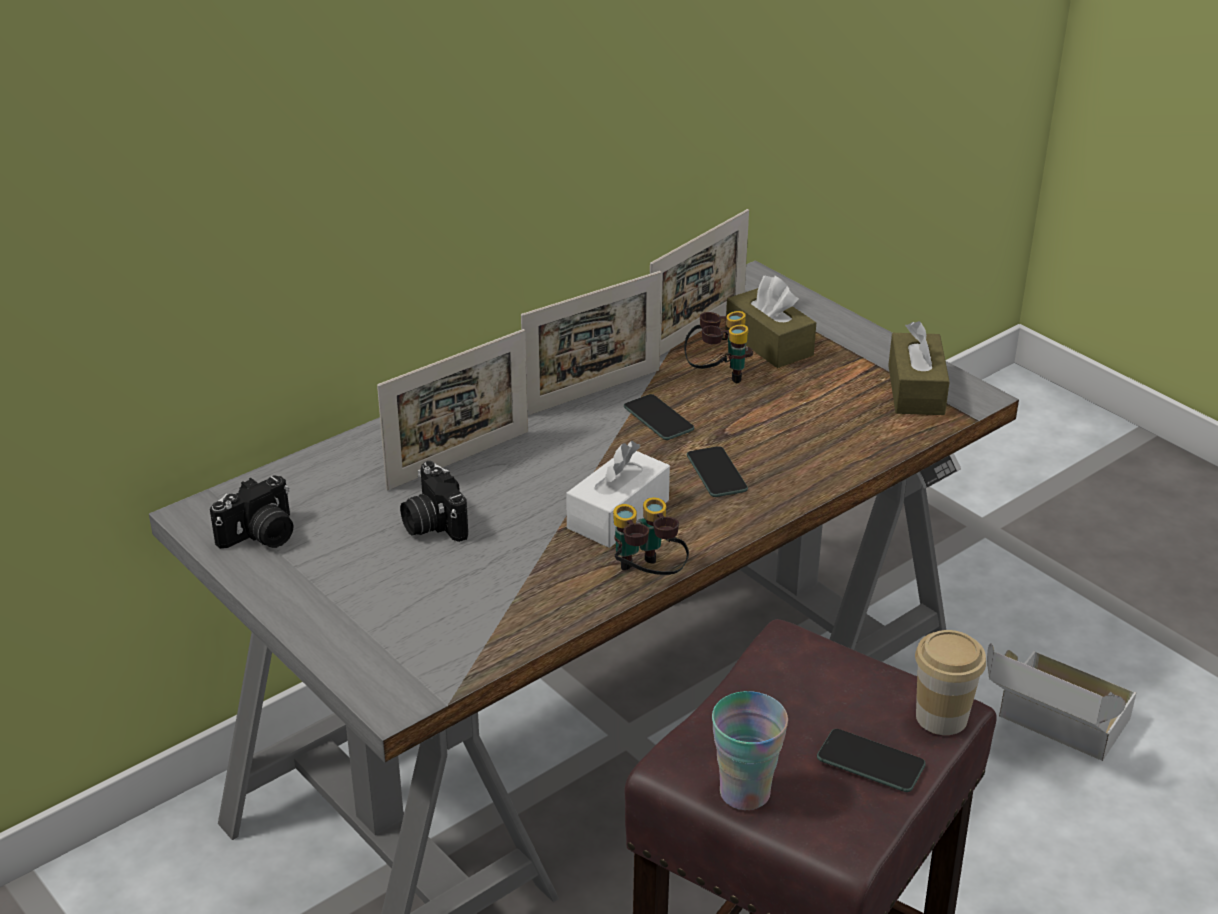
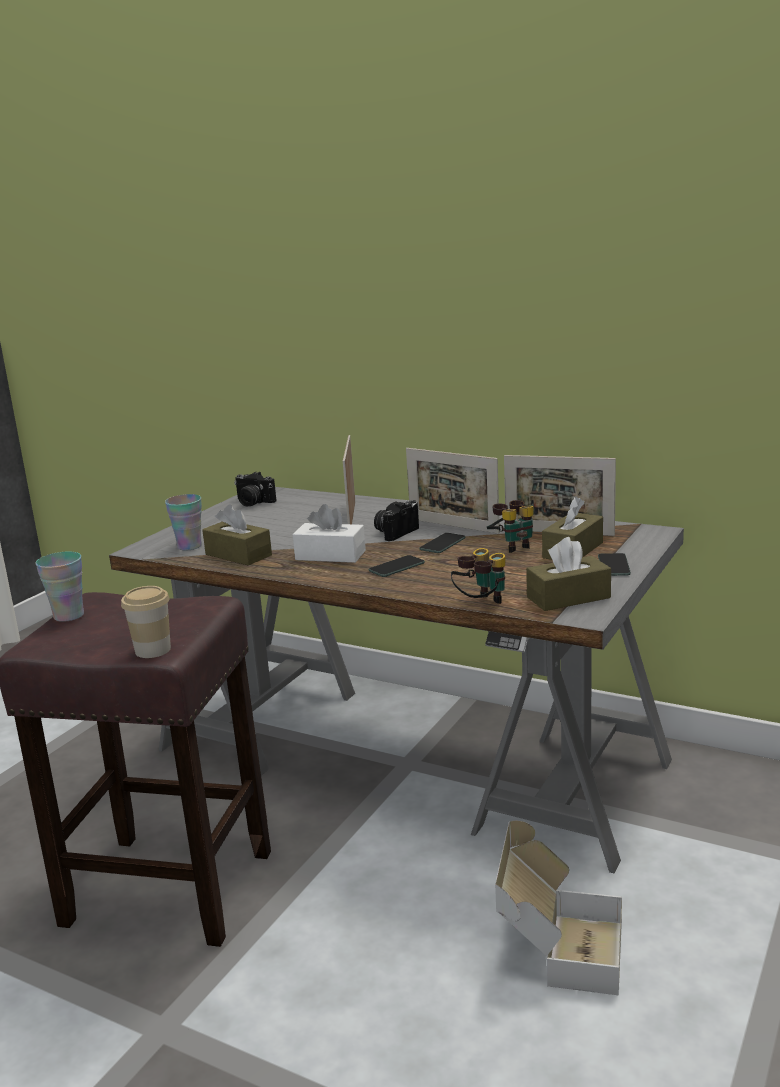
camera: 70 degrees right, 15 degrees down
picture frame [377,329,528,490] -> picture frame turned 60 degrees clockwise [343,435,355,524]
camera [400,461,468,542] -> camera moved to [374,500,419,541]
binoculars [613,497,689,575] -> binoculars moved to [451,548,505,604]
phone [817,729,926,792] -> phone moved to [598,553,631,576]
none -> cup [165,494,202,551]
none -> brown tissue box [202,504,272,565]

